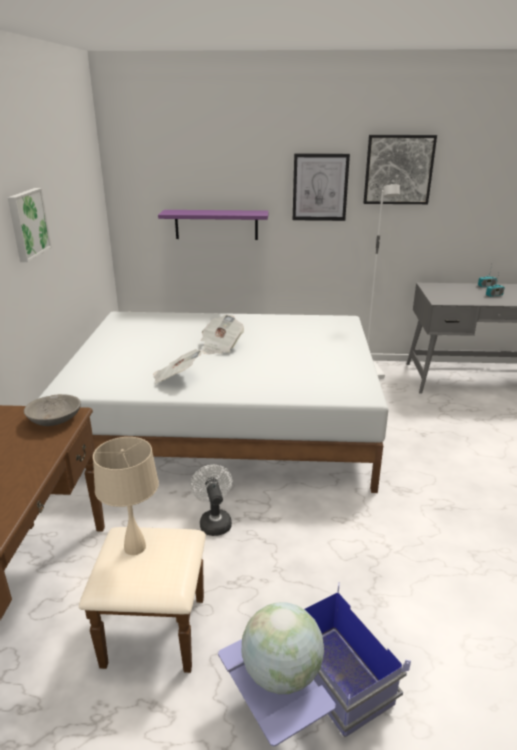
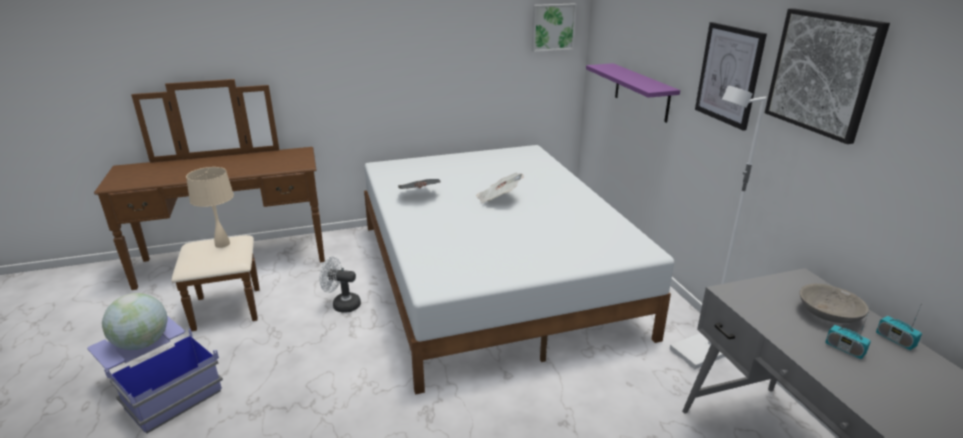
camera: 70 degrees right, 0 degrees up
picture [8,188,52,262] -> picture moved to [532,3,577,52]
grey bowl [24,394,81,426] -> grey bowl moved to [800,284,869,323]
white fan [191,465,232,536] -> white fan turned 135 degrees counterclockwise [319,257,361,313]

